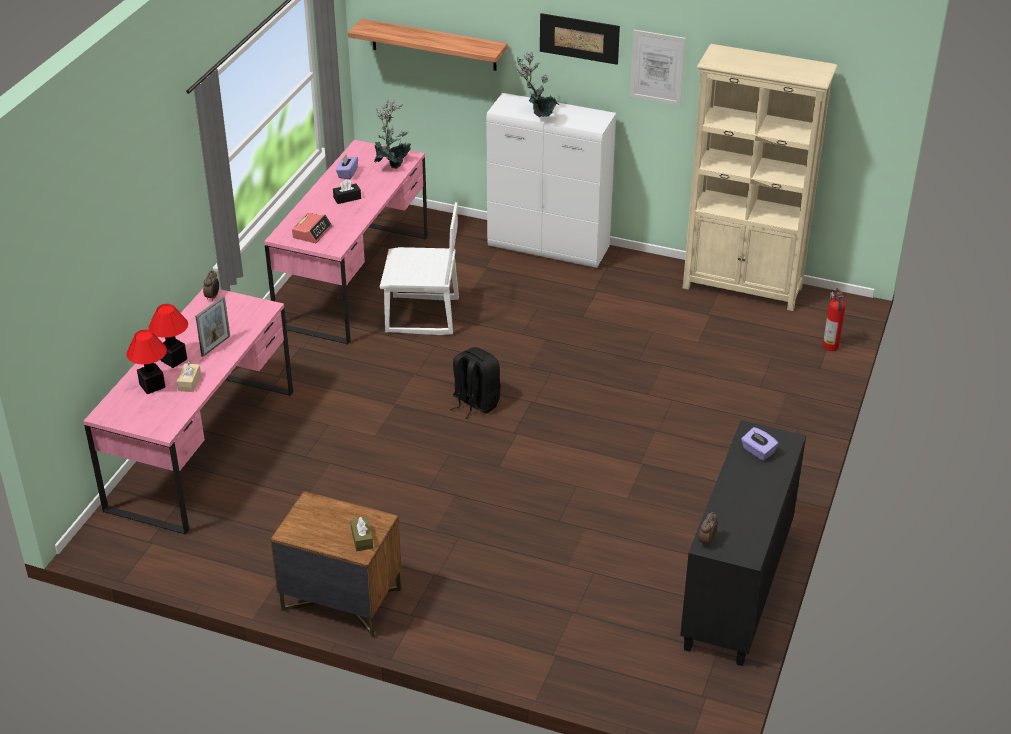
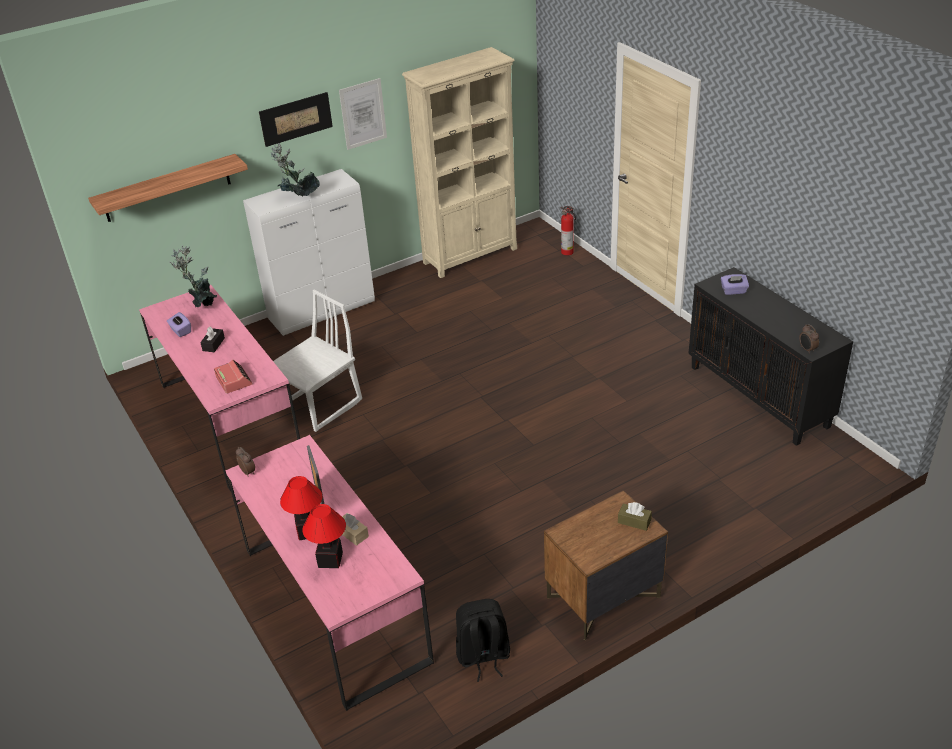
camera: 50 degrees left, 0 degrees up
black backpack [450,347,501,419] -> black backpack moved to [456,599,510,682]

